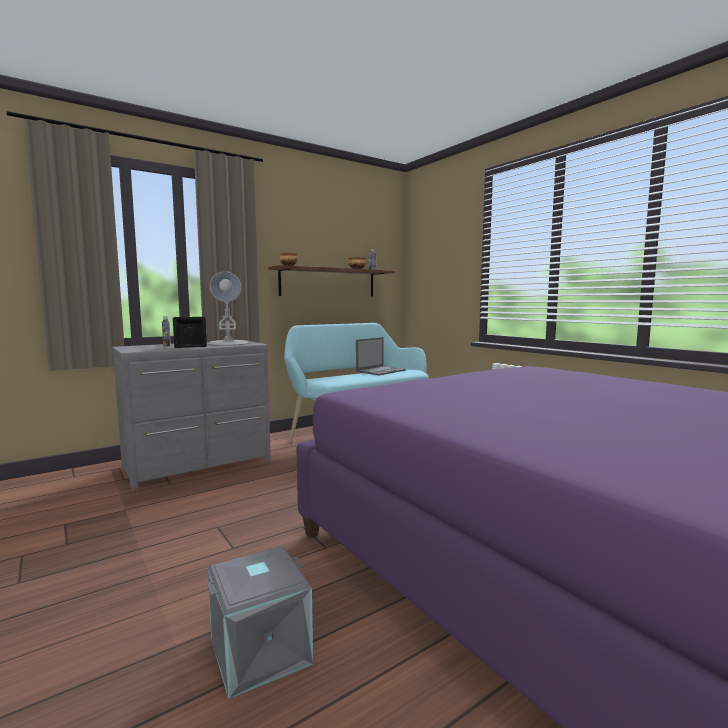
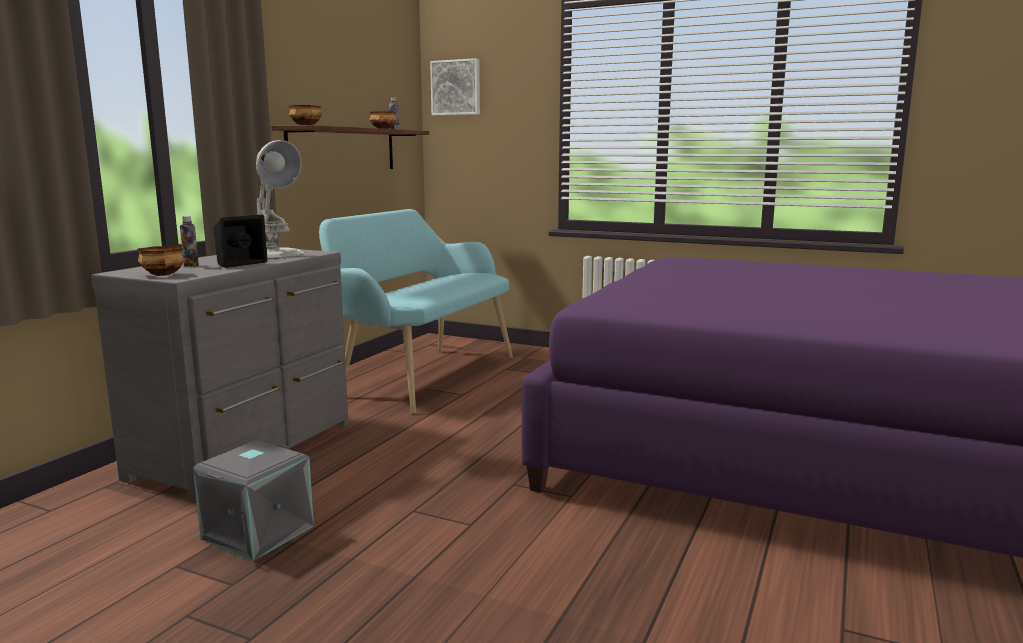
camera: 30 degrees left, 5 degrees up
grey storage box [207,546,313,699] -> grey storage box moved to [193,440,314,561]
laptop [356,337,406,375] -> none
none -> bowl [138,246,184,276]
none -> picture [430,58,480,116]

